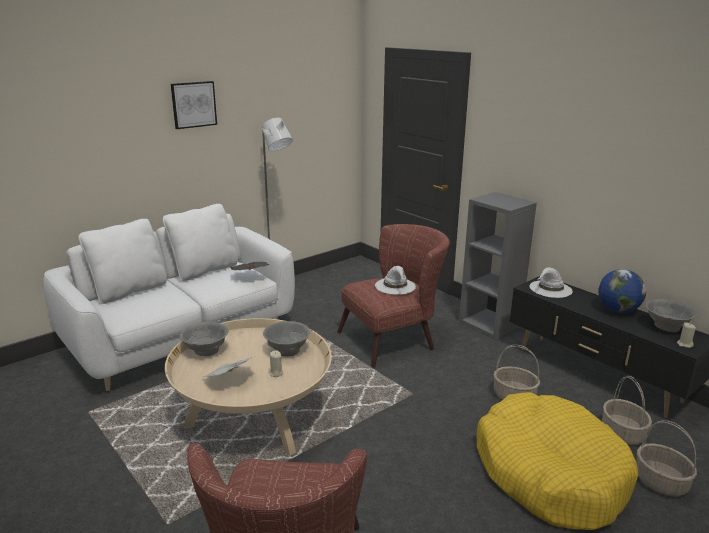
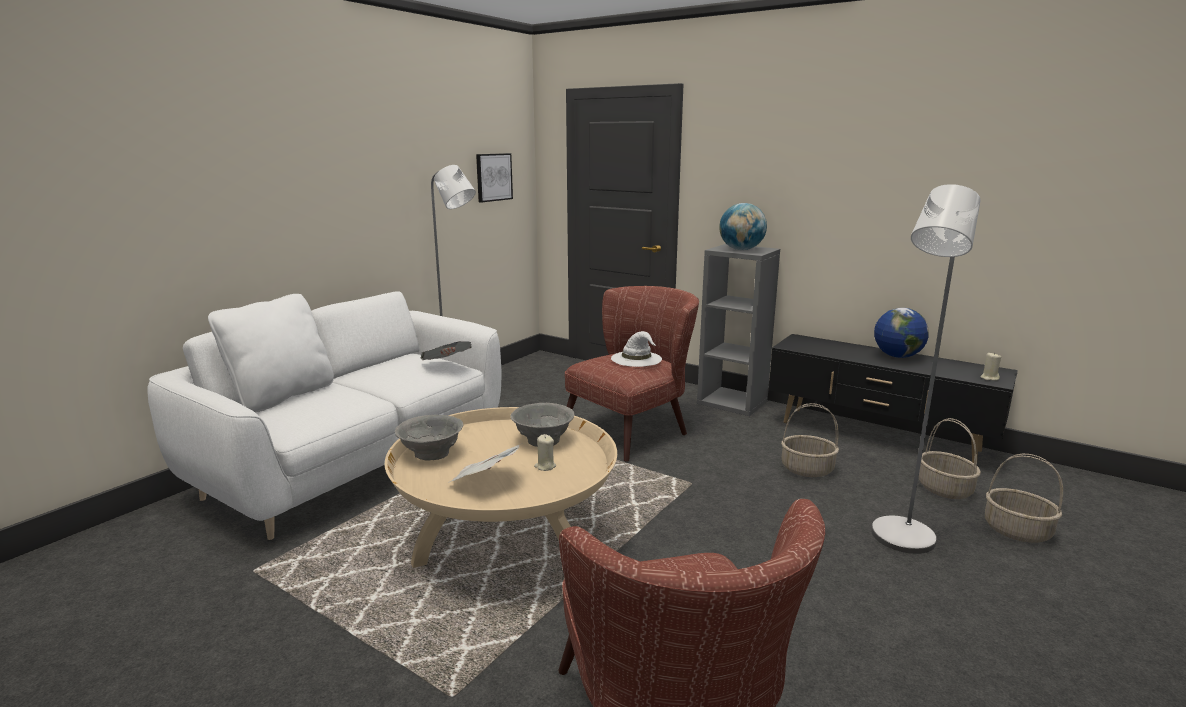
camera: 15 degrees left, 5 degrees down
white pillow [163,204,238,281] -> none
picture [171,81,217,129] -> picture moved to [476,153,513,203]
yellow dog bed [477,392,639,530] -> grey floor lamp [871,184,980,554]
white hat [529,267,573,298] -> none
grey bowl [646,299,697,332] -> none
none -> globe [719,203,767,250]

